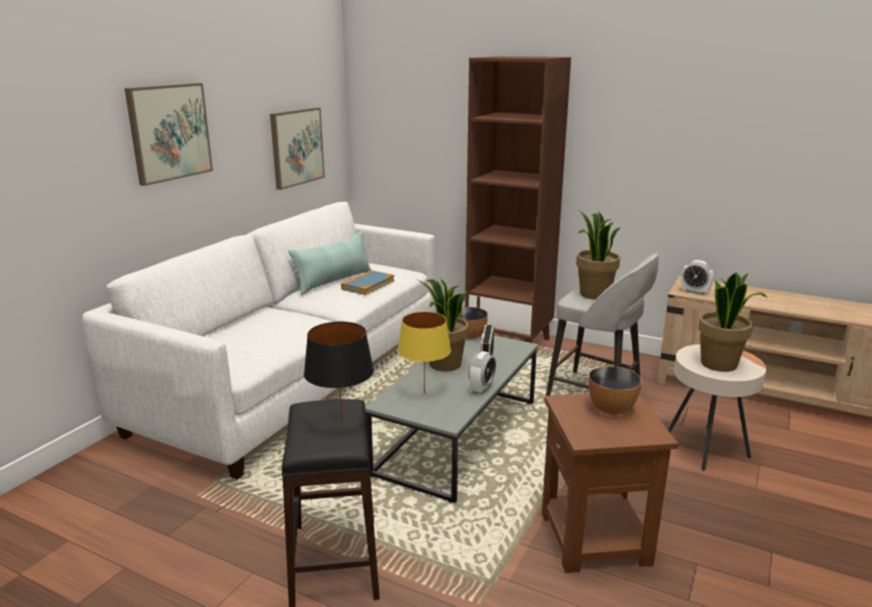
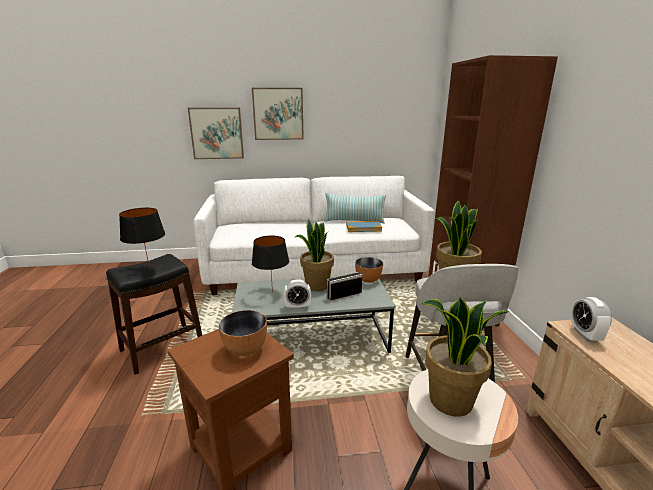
camera: 55 degrees right, 0 degrees up
picture [270,107,325,190] -> picture moved to [188,108,244,159]
yellow table lamp [398,312,451,393] -> black table lamp [252,235,289,292]

